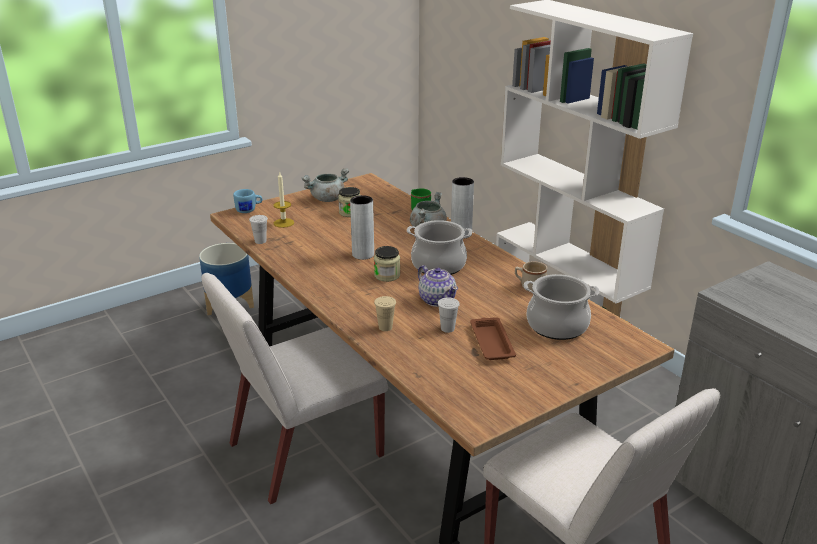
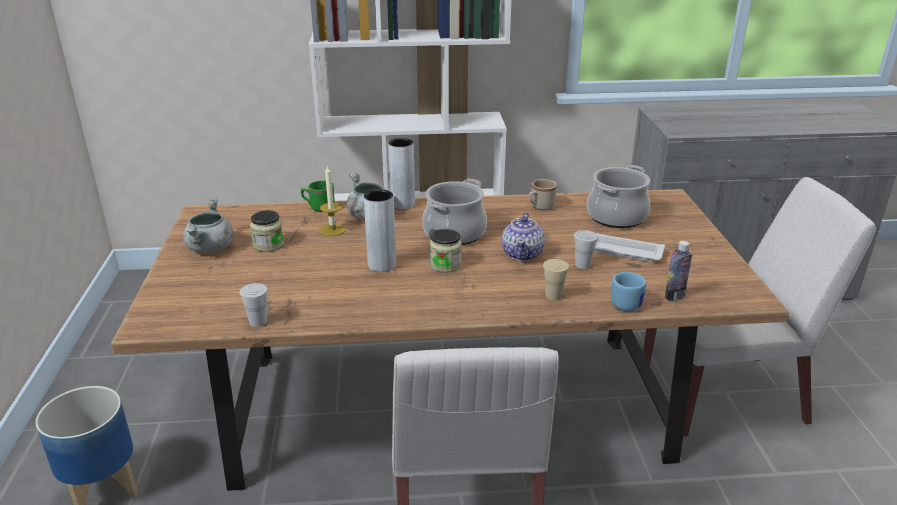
camera: 60 degrees left, 0 degrees up
blue mug [233,189,263,213] -> blue mug moved to [611,272,646,311]
candle [274,172,294,228] -> candle moved to [320,165,346,236]
teapot [418,265,458,307] -> teapot turned 105 degrees clockwise [502,213,545,261]
brown tray [470,317,516,360] -> white tray [594,233,665,262]
none -> bottle [664,241,692,301]

